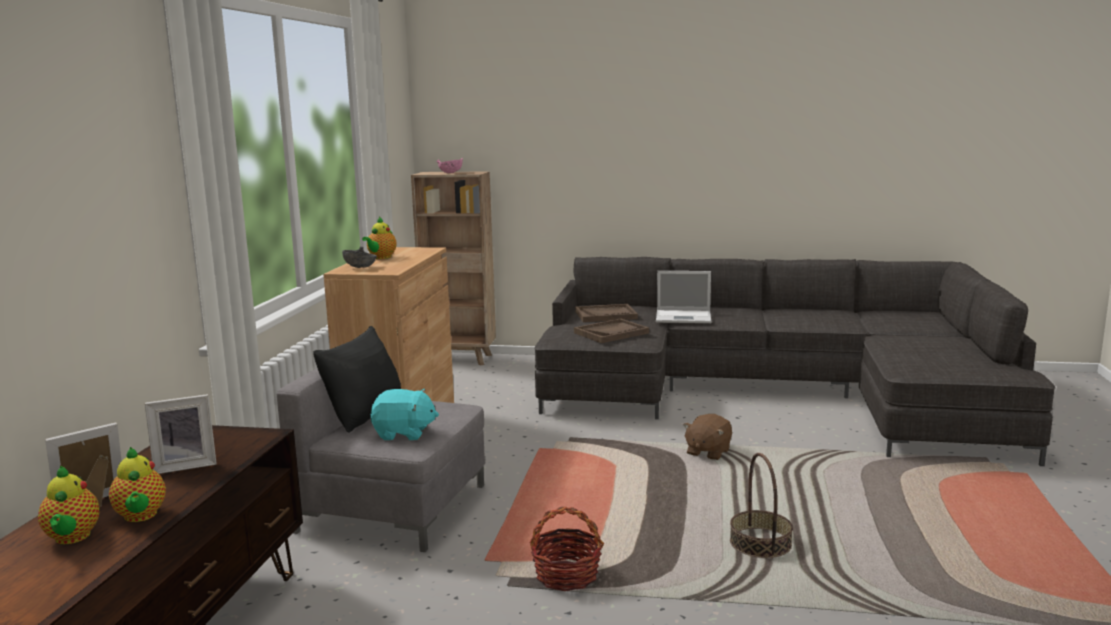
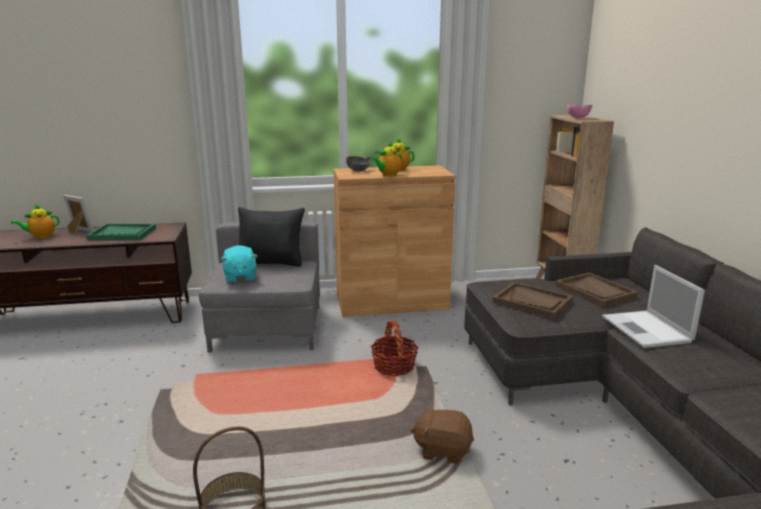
camera: 70 degrees right, 5 degrees up
teapot [109,447,166,522] -> teapot moved to [371,141,402,176]
picture frame [145,394,217,474] -> green tray [86,224,156,240]
basket [530,507,604,591] -> basket moved to [370,320,418,376]

